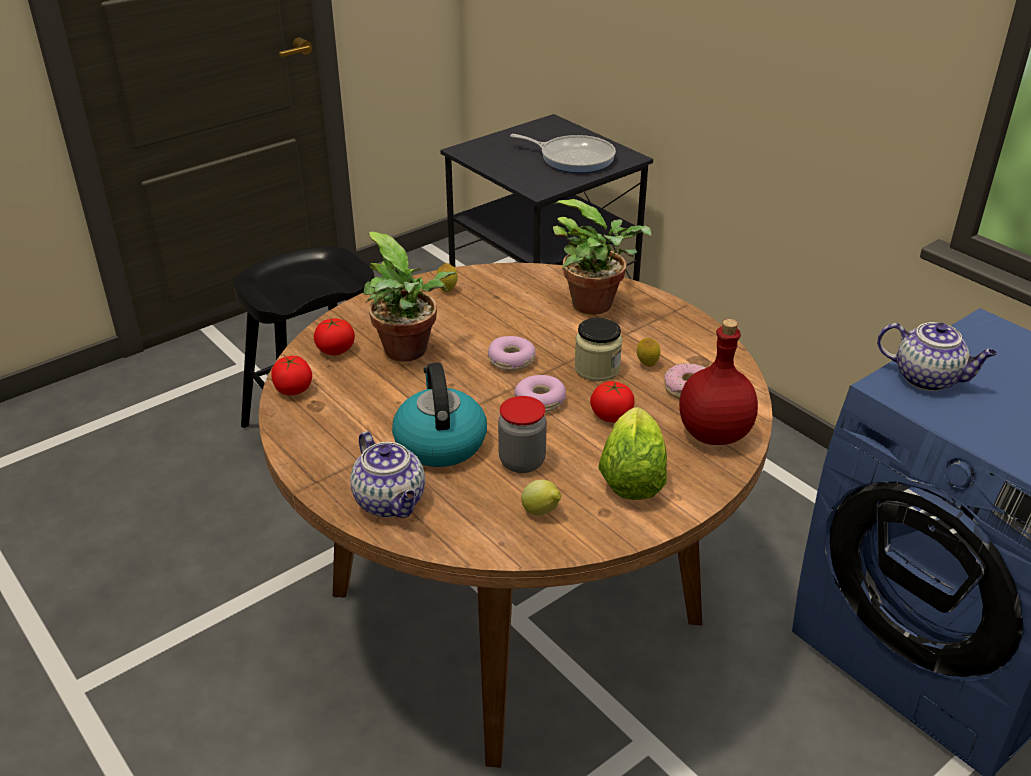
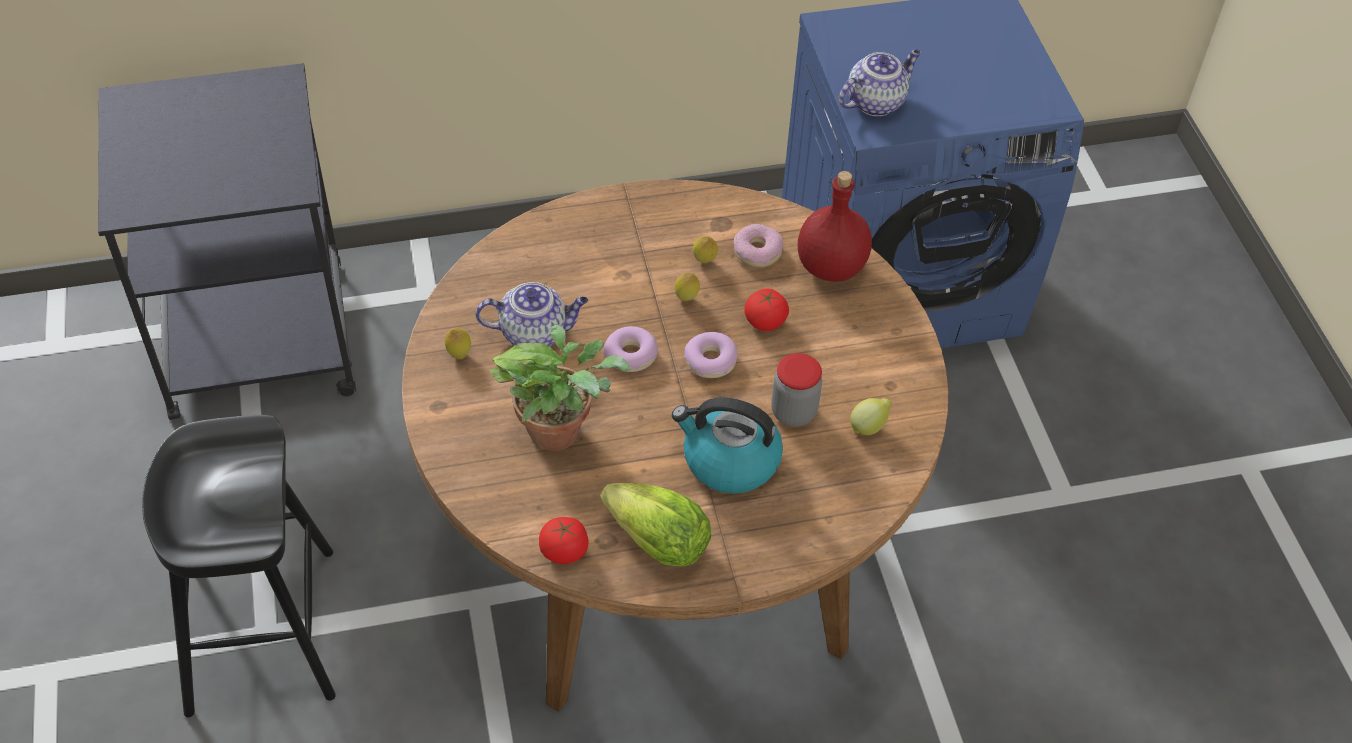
camera: 65 degrees left, 15 degrees up
tomato [314,318,355,355] -> none
teapot [350,431,425,518] -> teapot moved to [475,282,588,347]
frying pan [510,134,616,173] -> none
potted plant [553,199,651,315] -> none
jar [574,318,622,381] -> lemon [675,273,700,301]
lettuce [598,407,667,500] -> lettuce moved to [600,483,711,567]

